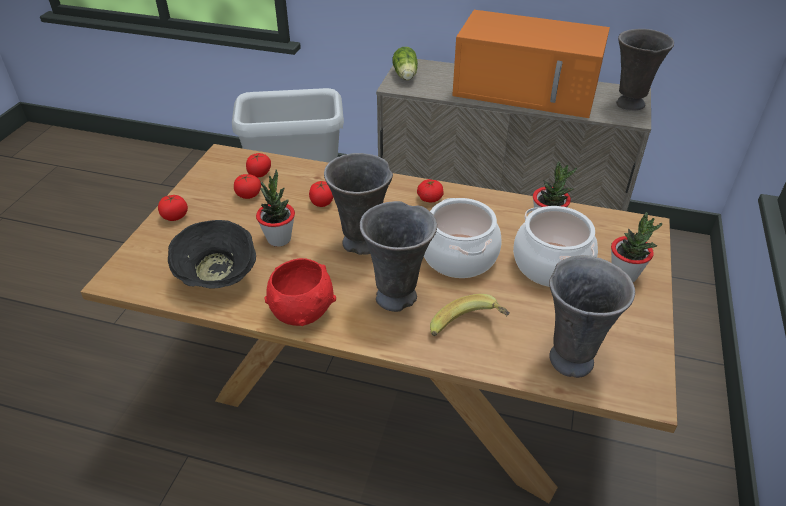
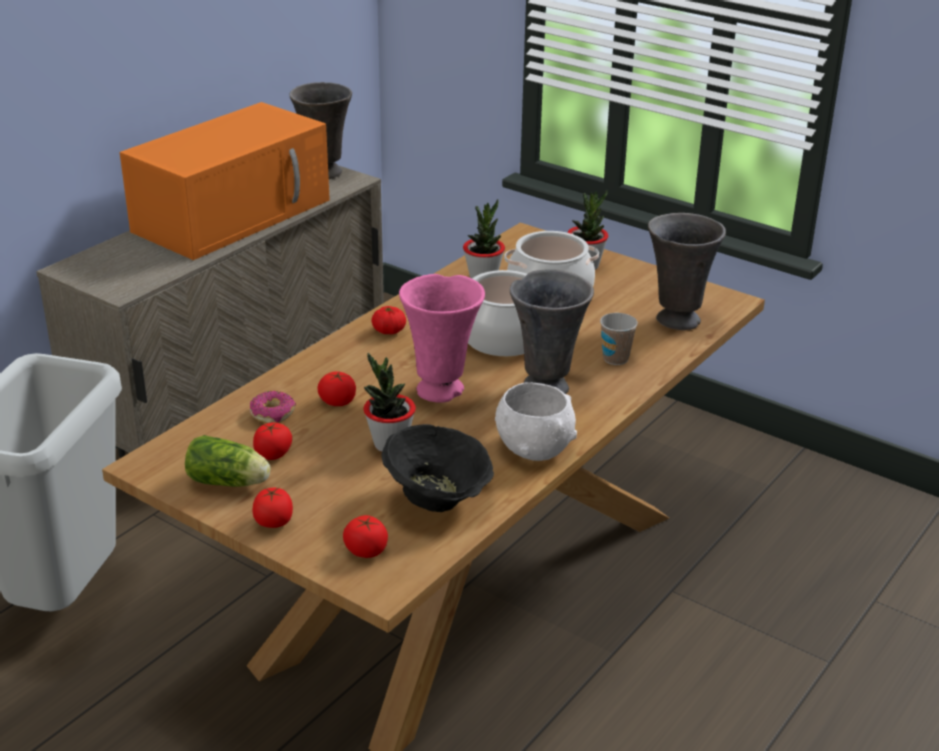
camera: 70 degrees left, 10 degrees down
tomato [246,153,271,177] -> tomato moved to [343,515,388,558]
red bowl [265,258,336,326] -> white bowl [495,382,577,461]
grey vase [324,153,393,255] -> pink vase [399,274,485,402]
lettuce [392,47,418,80] -> lettuce moved to [185,435,270,487]
banana [430,294,510,336] -> cup [600,313,638,365]
none -> donut [250,391,296,423]

